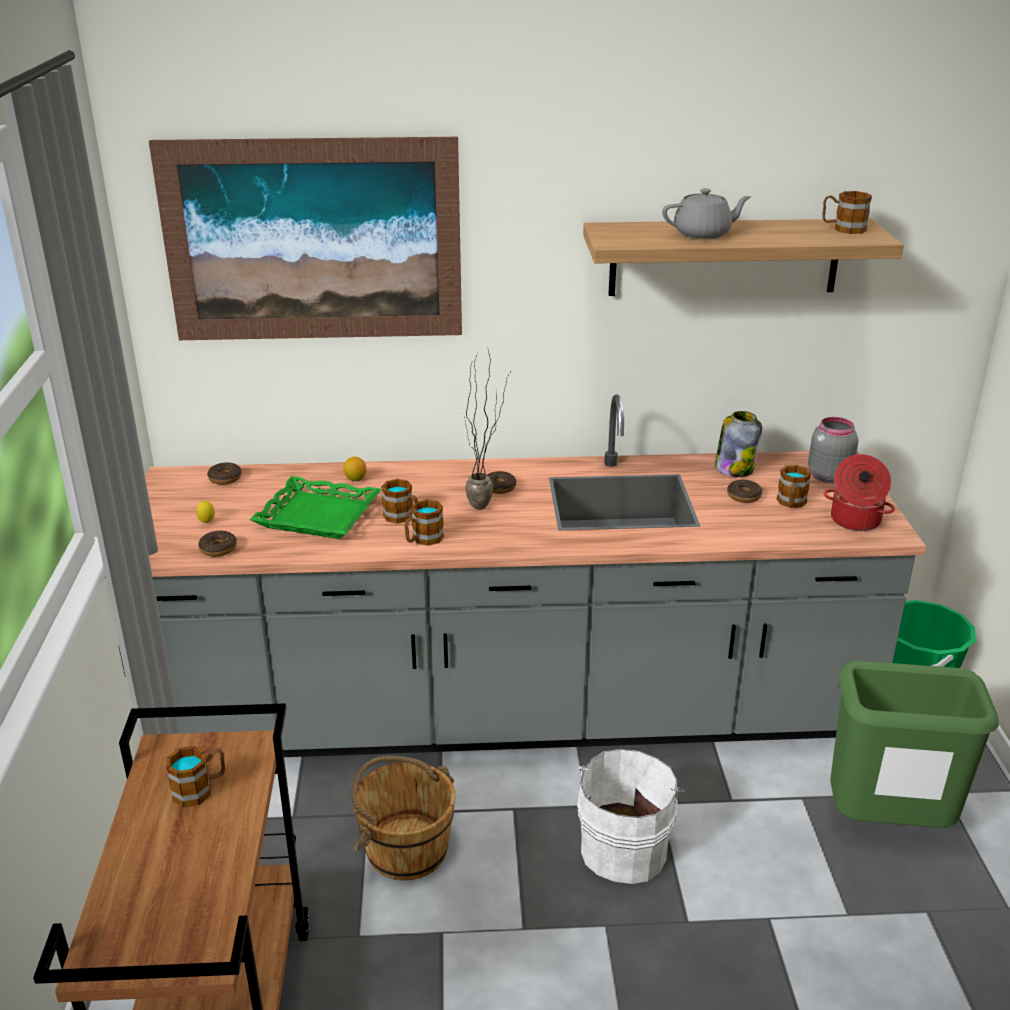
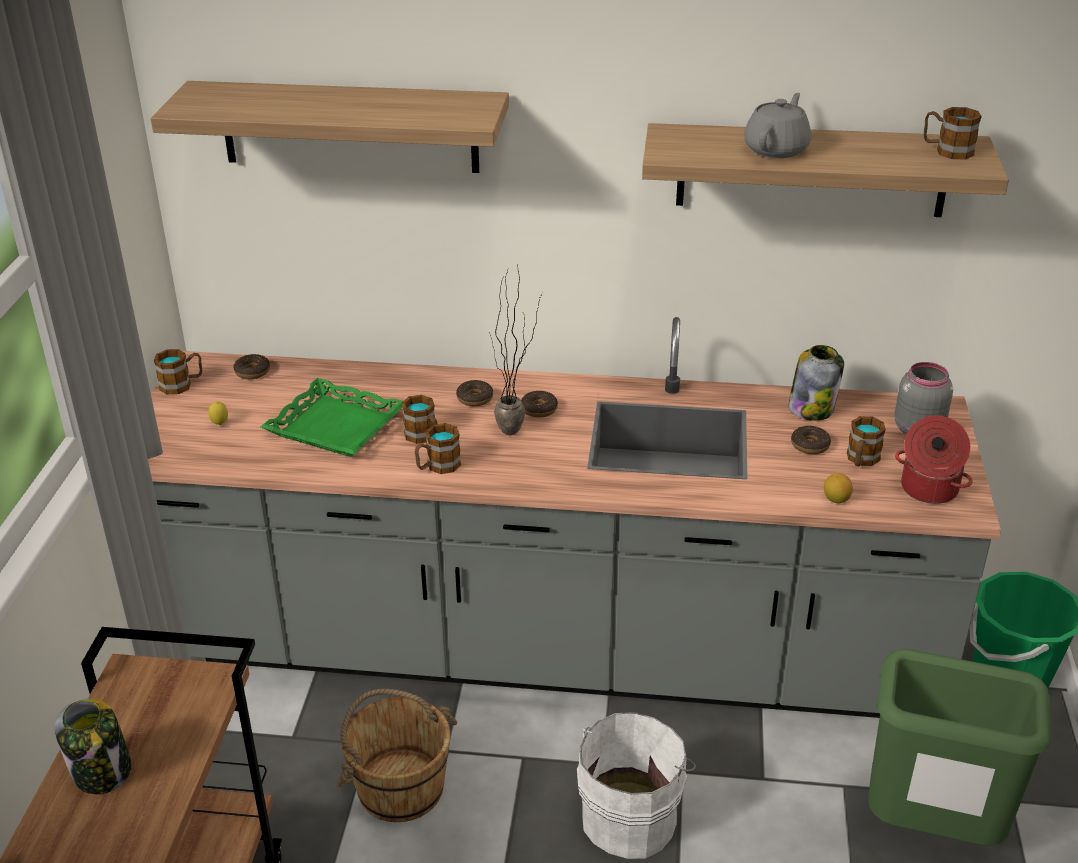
camera: 10 degrees right, 5 degrees up
picture [149,137,462,340] -> shelf [151,81,509,173]
mug [166,746,225,807] -> mug moved to [154,349,202,395]
donut [198,531,237,557] -> donut moved to [456,380,493,406]
lemon [344,457,367,481] -> lemon moved to [824,473,853,504]
grey teapot [662,188,752,239] -> grey teapot turned 60 degrees counterclockwise [744,93,811,158]
none -> jar [54,698,132,794]

